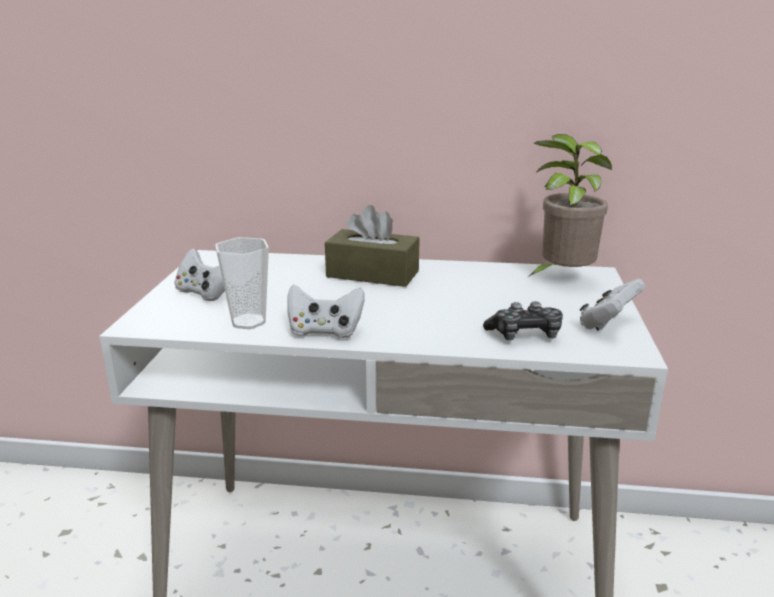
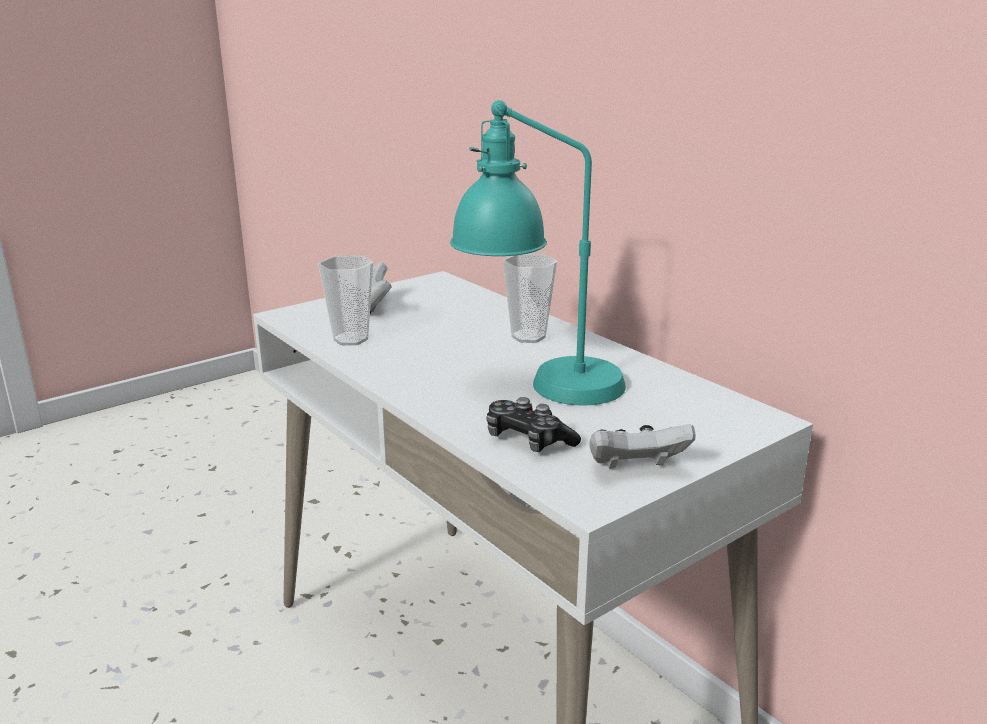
camera: 45 degrees right, 0 degrees up
white game controller [287,284,365,338] -> none
brown tissue box [325,205,419,287] -> cup [503,253,557,343]
potted plant [528,134,612,277] -> none
none -> turquoise table lamp [450,100,626,406]

